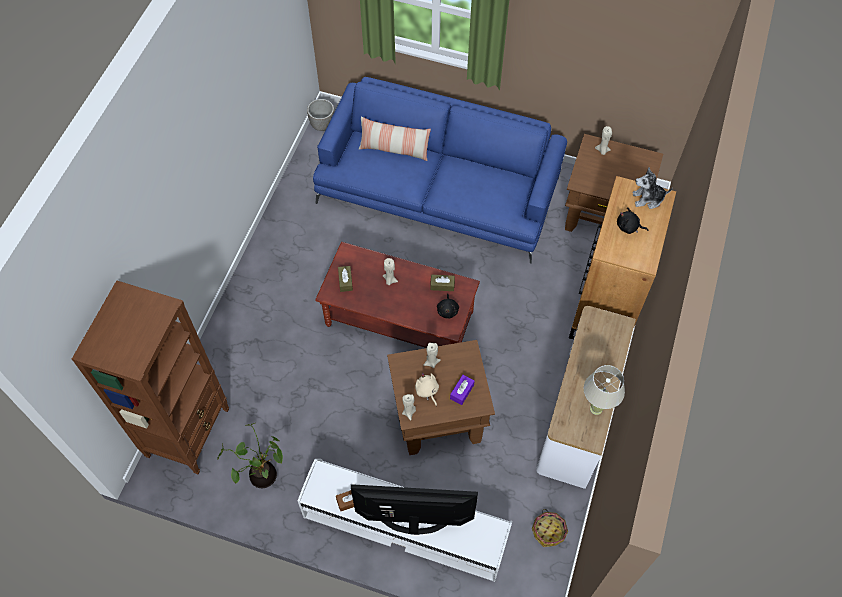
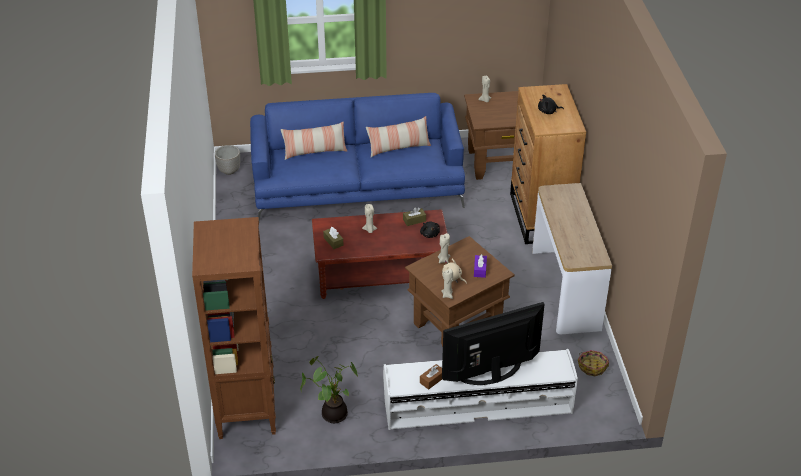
camera: 25 degrees left, 20 degrees down
beige table lamp [584,365,625,415] -> none
plush toy [632,167,673,209] -> none
none -> pillow [366,116,431,157]

